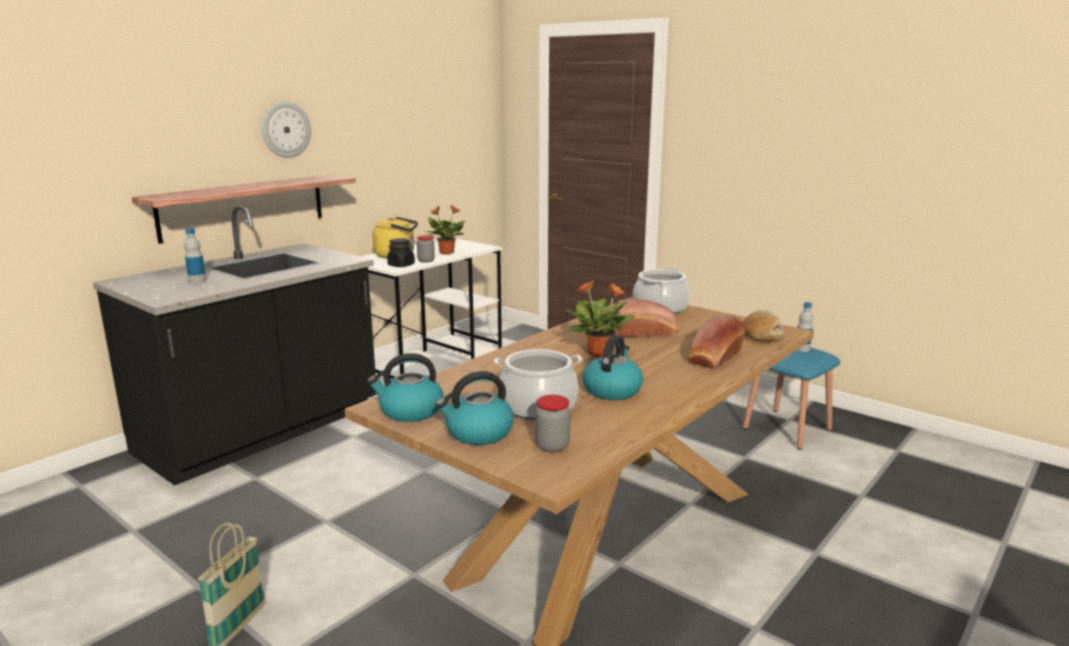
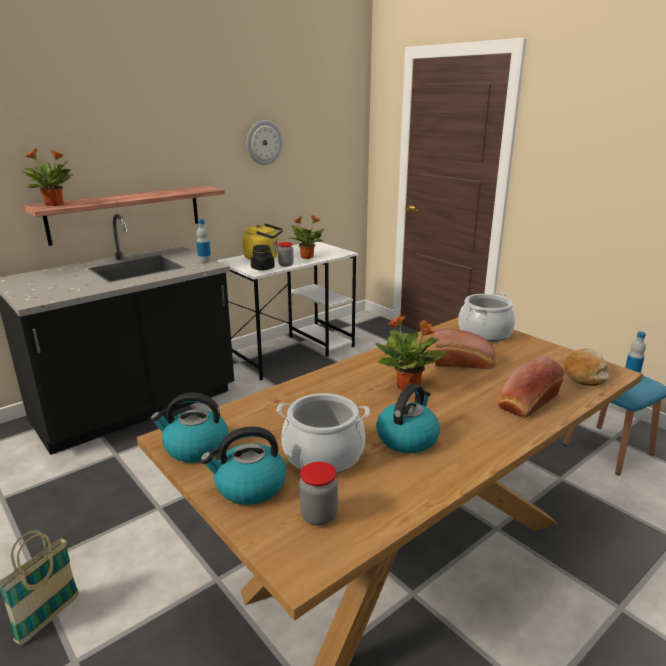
camera: 10 degrees right, 5 degrees up
bottle [184,228,206,284] -> bottle moved to [196,219,211,263]
wall clock [262,102,311,158] -> wall clock moved to [247,120,283,165]
none -> potted plant [23,149,74,206]

